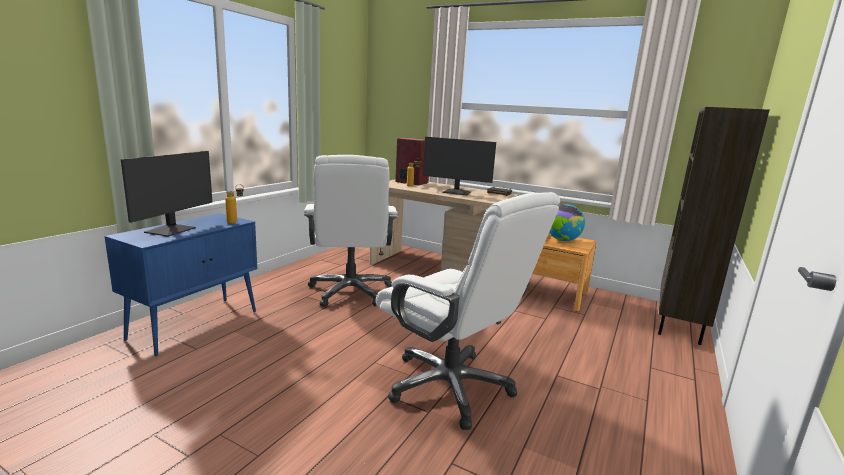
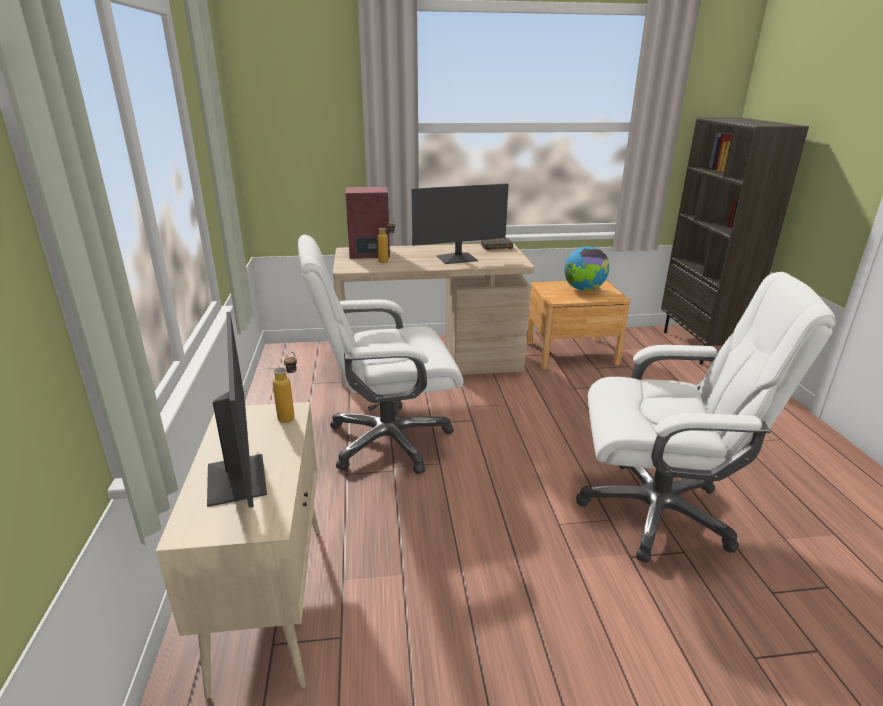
camera: 35 degrees left, 10 degrees up
blue cabinet [105,213,257,356] -> beige cabinet [156,402,320,699]
white office chair [304,155,398,307] -> white office chair turned 120 degrees clockwise [298,235,463,474]

